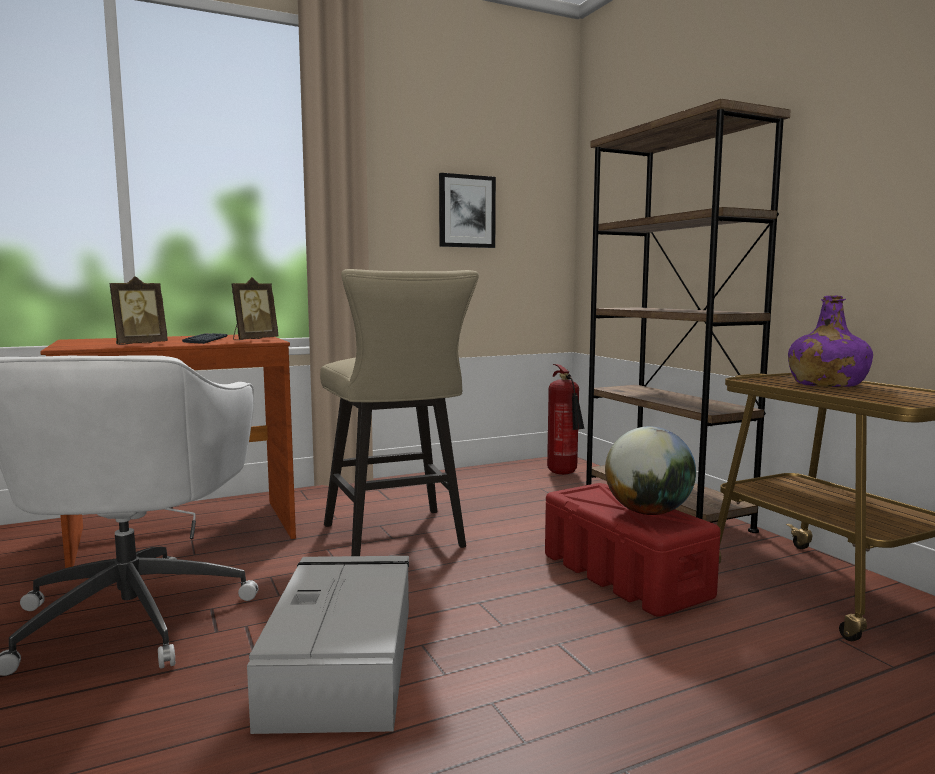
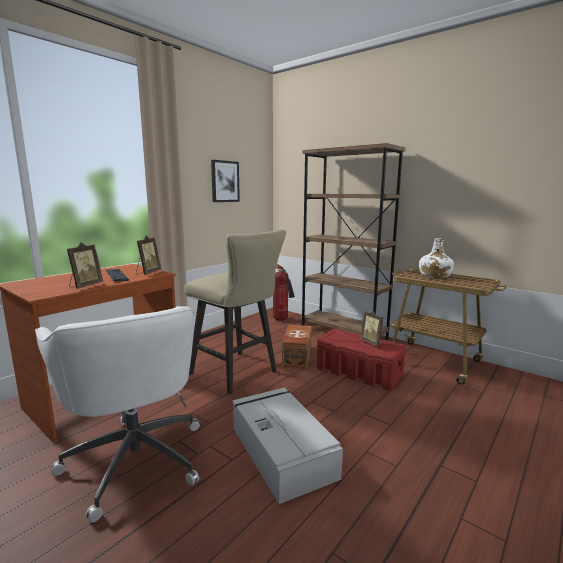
camera: 25 degrees left, 5 degrees up
globe [605,426,696,515] -> picture frame [360,311,383,346]
purple bottle [788,295,873,387] -> white bottle [419,238,454,279]
none -> brown storage box [282,325,312,368]

